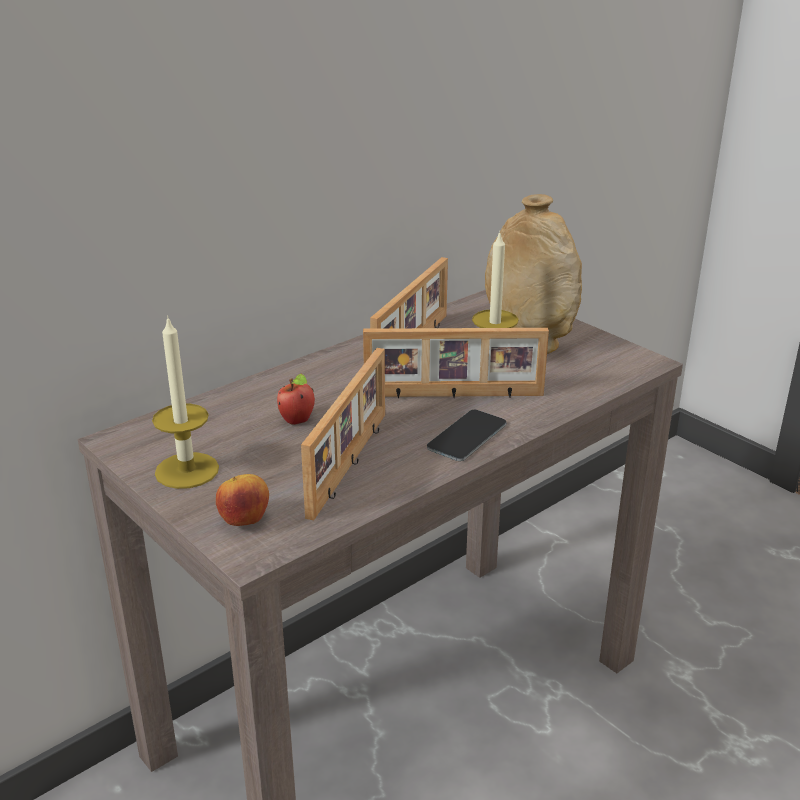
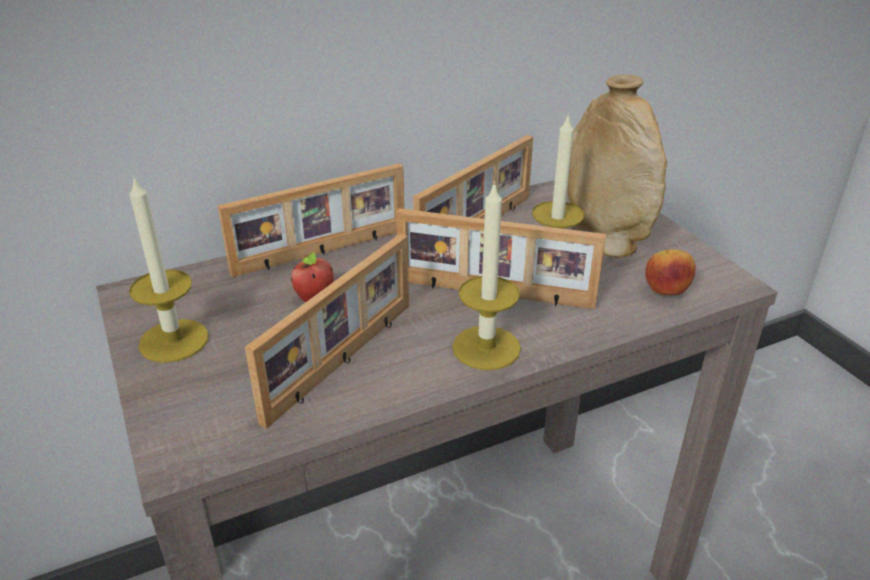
camera: 15 degrees right, 5 degrees up
apple [216,474,269,526] -> apple moved to [645,250,696,295]
phone [427,410,506,461] -> candle [452,181,521,370]
none -> picture frame [218,163,404,278]

